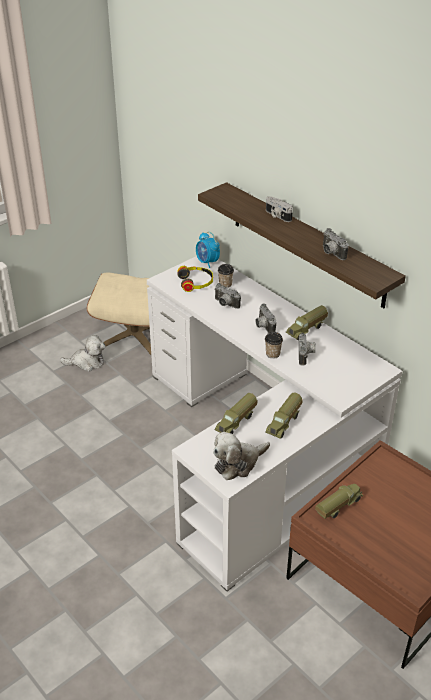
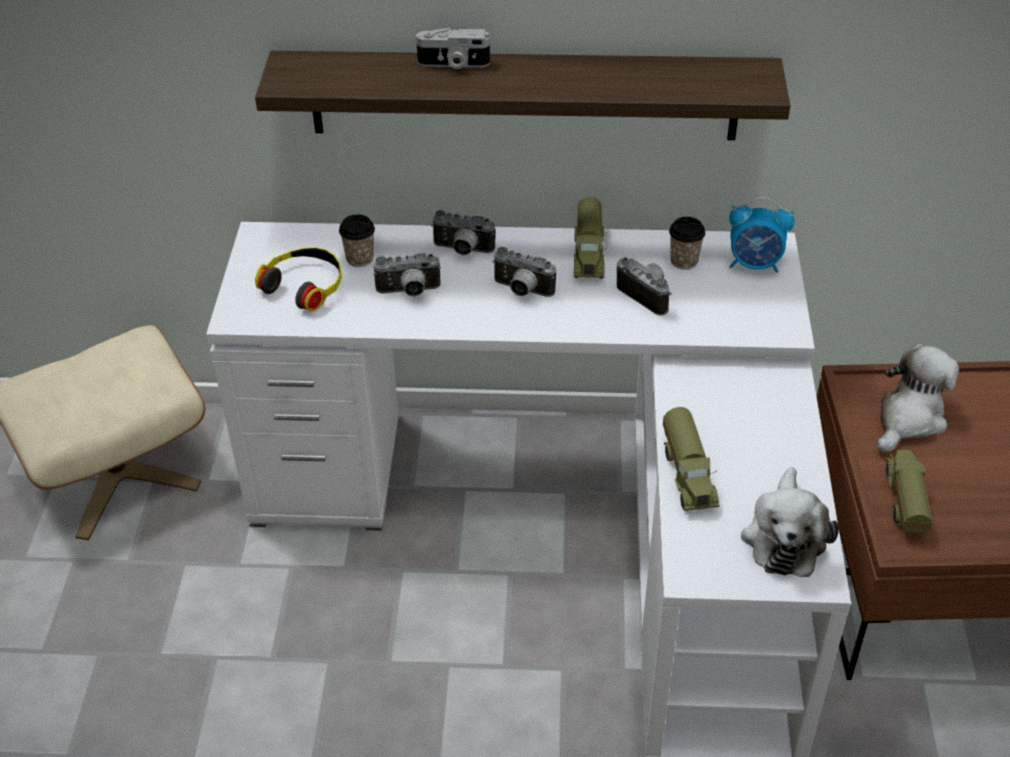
camera: 45 degrees left, 5 degrees up
plush toy [60,335,106,372] -> plush toy moved to [877,344,959,453]
alarm clock [196,232,220,268] -> alarm clock moved to [729,197,795,273]
cup [265,332,283,359] -> cup moved to [669,217,705,270]
toy truck [265,393,303,438] -> none
camera [323,228,349,260] -> camera moved to [431,210,495,255]

